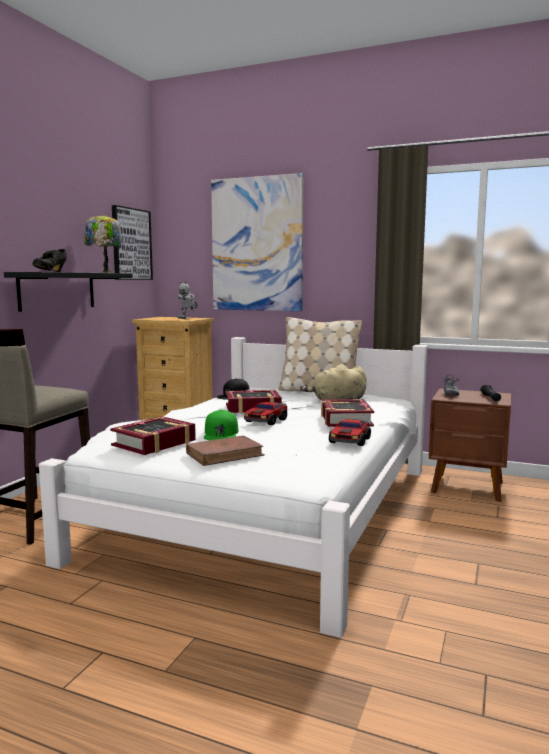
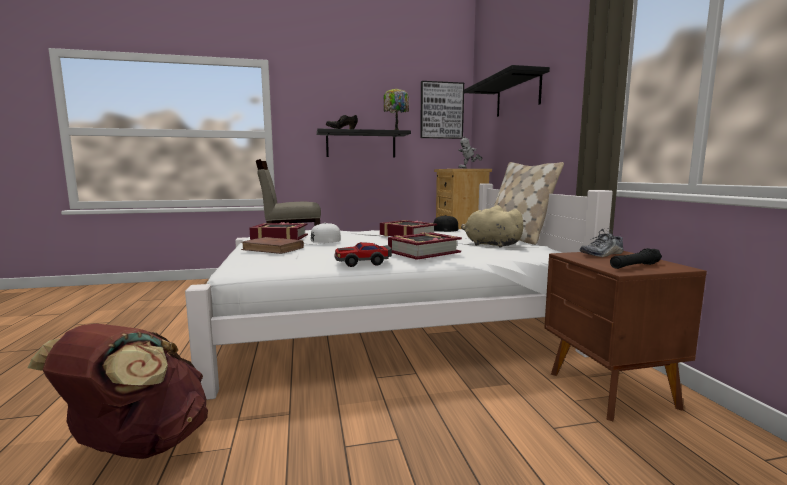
camera: 55 degrees right, 0 degrees up
green cap [204,410,239,440] -> white cap [303,223,341,244]
picture [211,173,304,311] -> black shelf [464,65,550,117]
toy car [244,402,287,425] -> none
none -> brown backpack [28,324,208,459]

